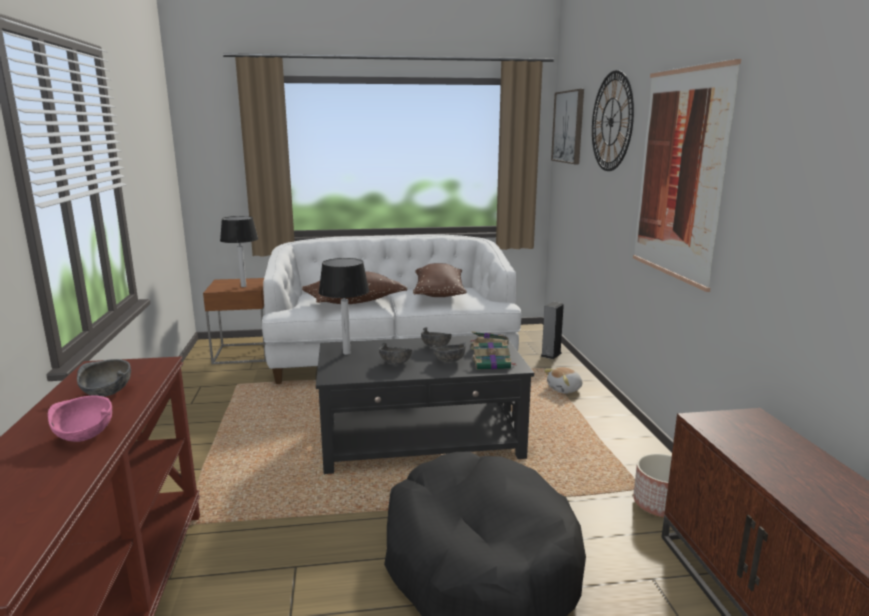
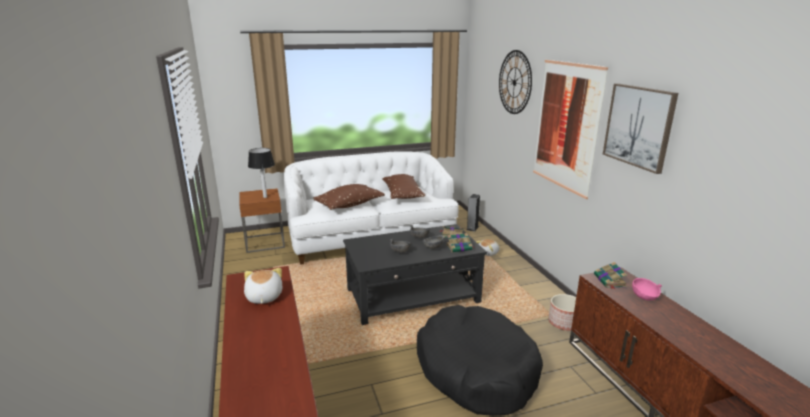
camera: 10 degrees left, 5 degrees up
pink bowl [48,395,112,442] -> pink bowl moved to [632,278,662,300]
grey bowl [77,359,131,397] -> plush toy [244,268,282,304]
table lamp [319,258,369,355] -> none
picture [551,89,584,164] -> picture moved to [603,83,678,174]
none -> book [594,262,627,289]

